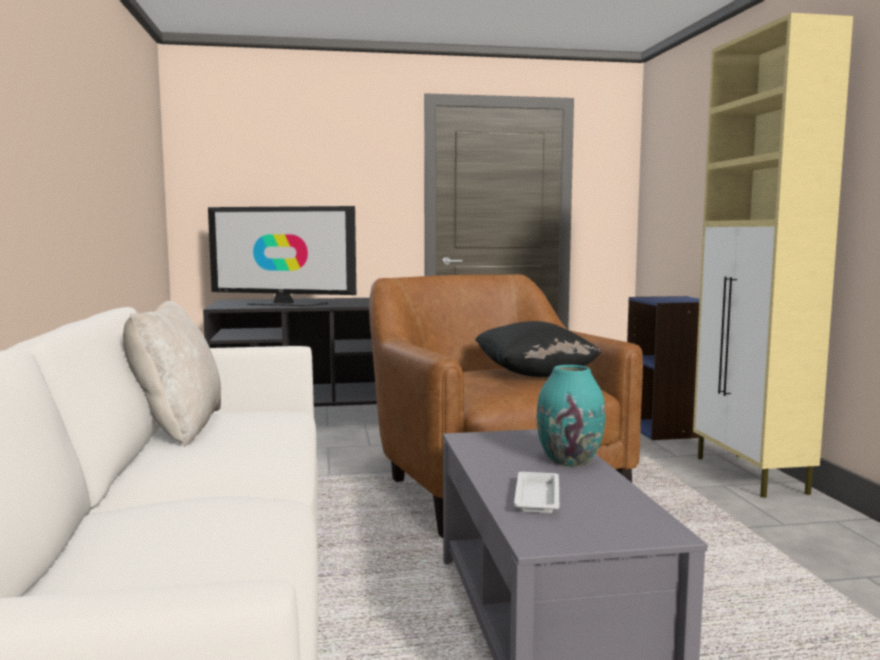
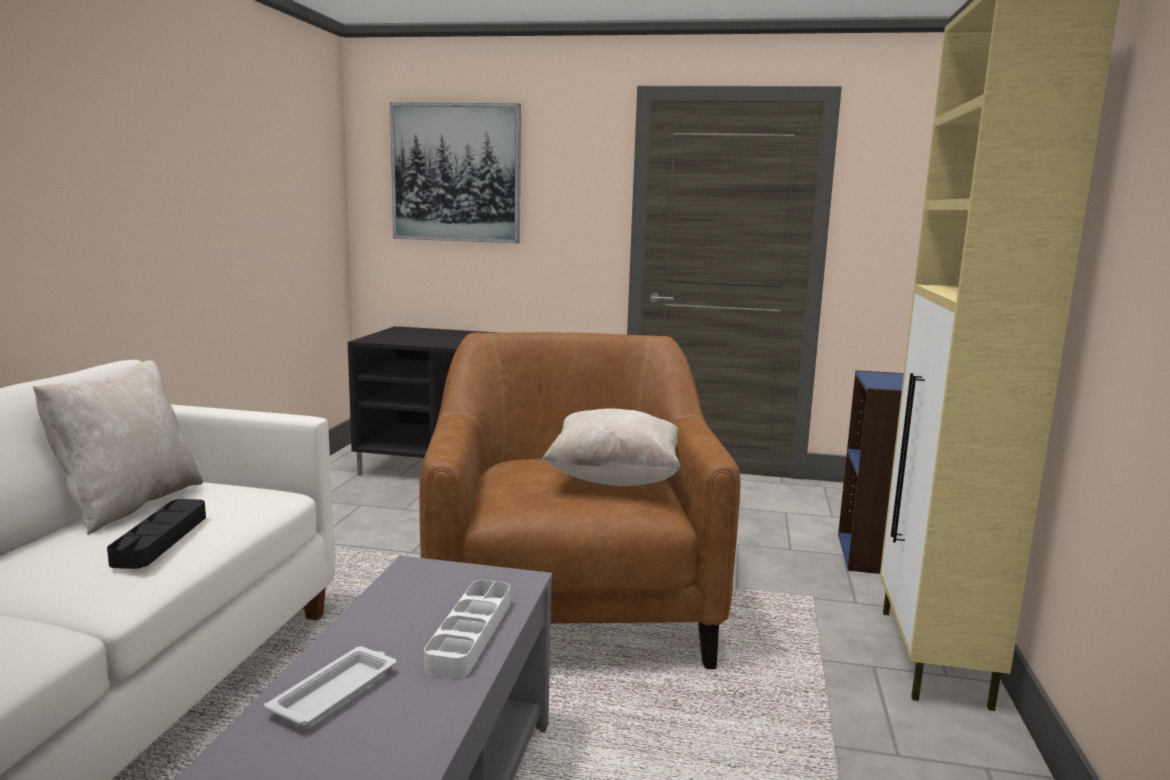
camera: 20 degrees right, 5 degrees up
television [208,206,356,306] -> none
black pillow [475,321,602,377] -> beige pillow [542,408,680,486]
turquoise vase [537,365,605,467] -> white tray [424,580,510,679]
none -> black tray [107,499,206,569]
none -> picture [390,102,521,243]

